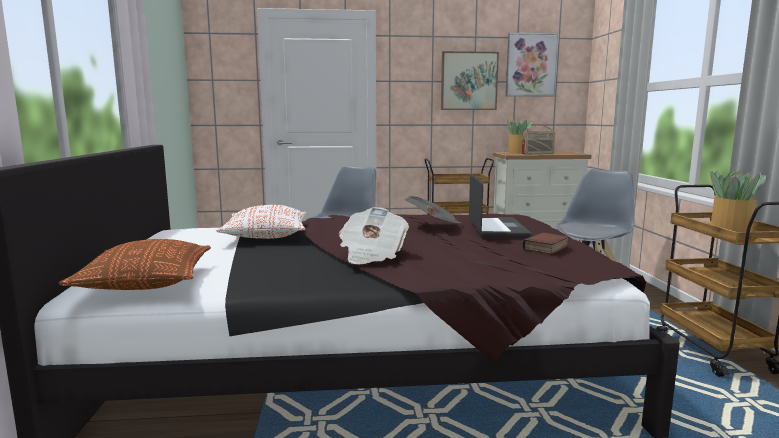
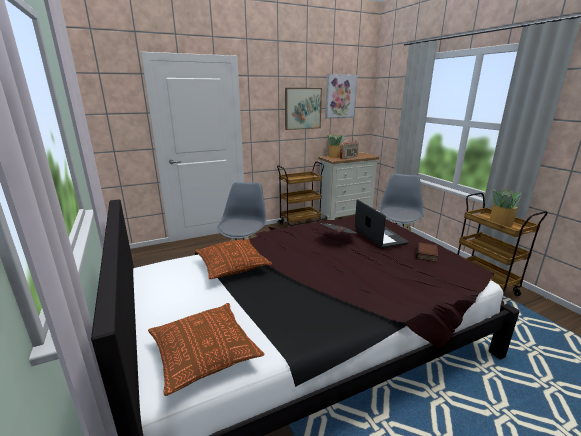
camera: 20 degrees left, 10 degrees up
white pillow [216,205,307,239] -> brown pillow [195,239,272,279]
newspaper [339,207,409,264] -> none

